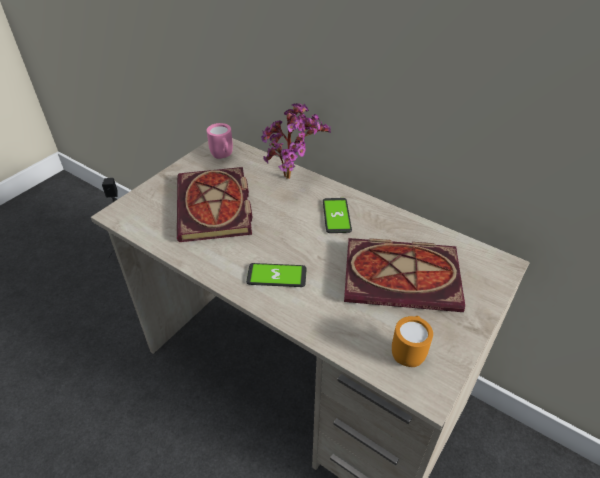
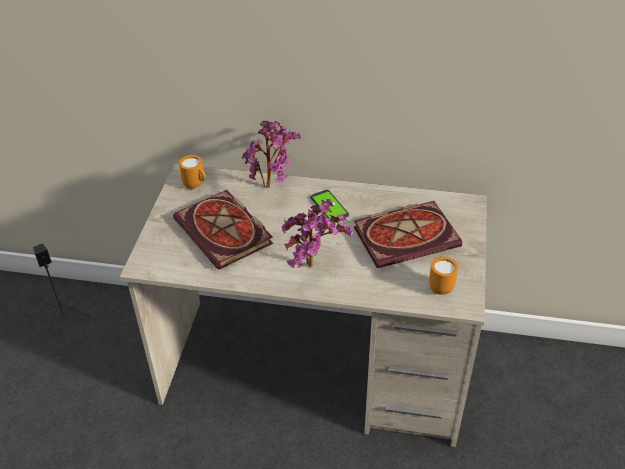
camera: 25 degrees left, 0 degrees up
pink mug [207,123,233,159] -> orange mug [179,155,206,189]
phone [246,263,307,287] -> potted plant [282,199,353,268]

